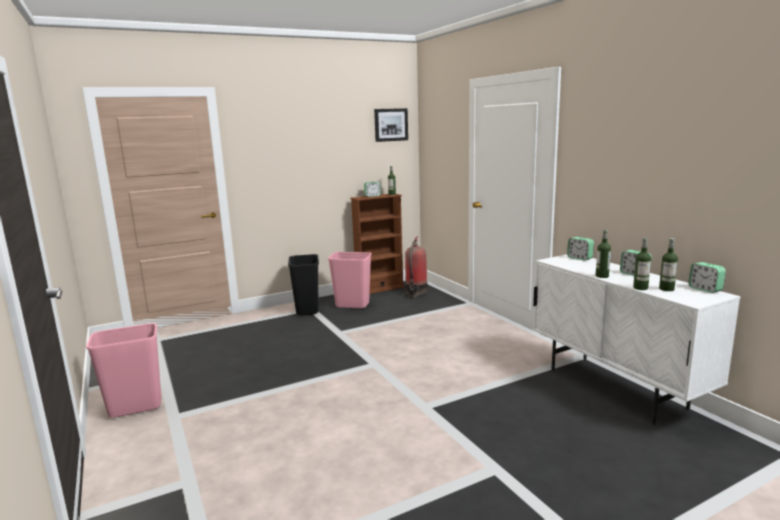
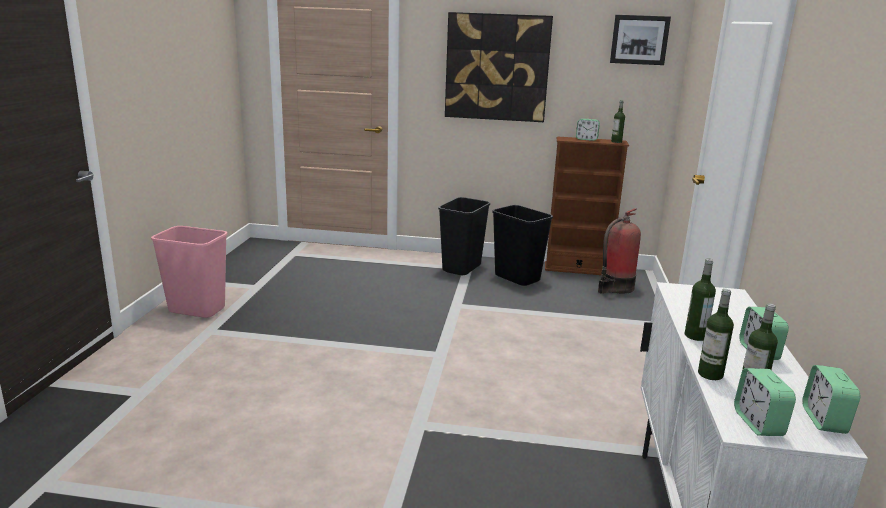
camera: 35 degrees right, 5 degrees up
pink trash can [328,252,372,308] -> black trash can [492,205,553,286]
alarm clock [567,237,594,261] -> alarm clock moved to [734,368,796,436]
none -> picture [445,12,553,122]

